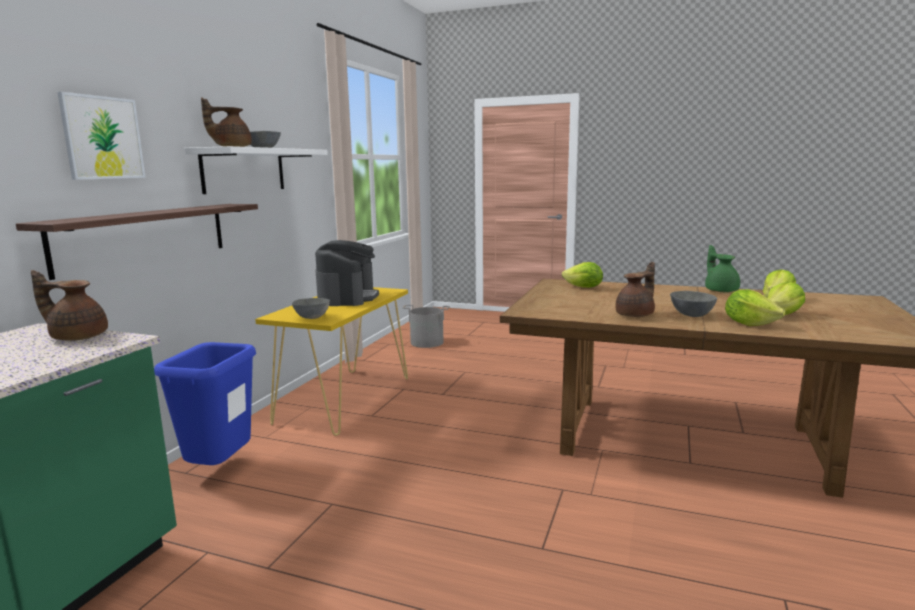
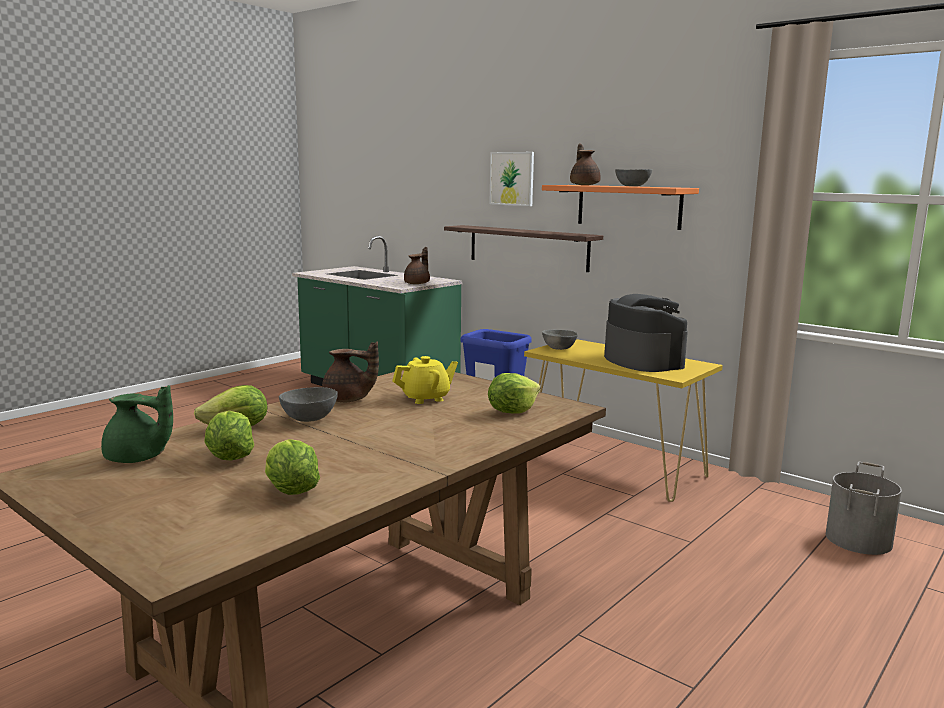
camera: 110 degrees right, 0 degrees up
white shelf [184,146,328,194] -> orange shelf [542,185,699,230]
coffee machine [315,240,379,306] -> coffee machine turned 135 degrees counterclockwise [604,294,688,372]
brown teapot [615,262,655,317] -> brown teapot turned 60 degrees counterclockwise [322,341,379,402]
green teapot [705,245,740,292] -> green teapot moved to [101,385,173,463]
none -> yellow teapot [392,356,458,404]

